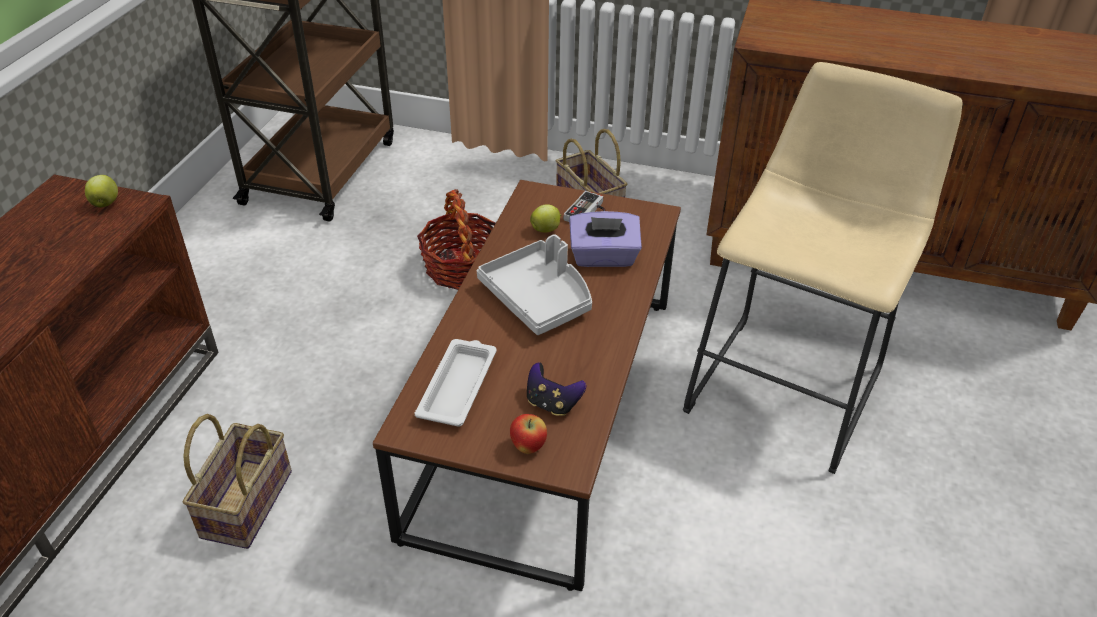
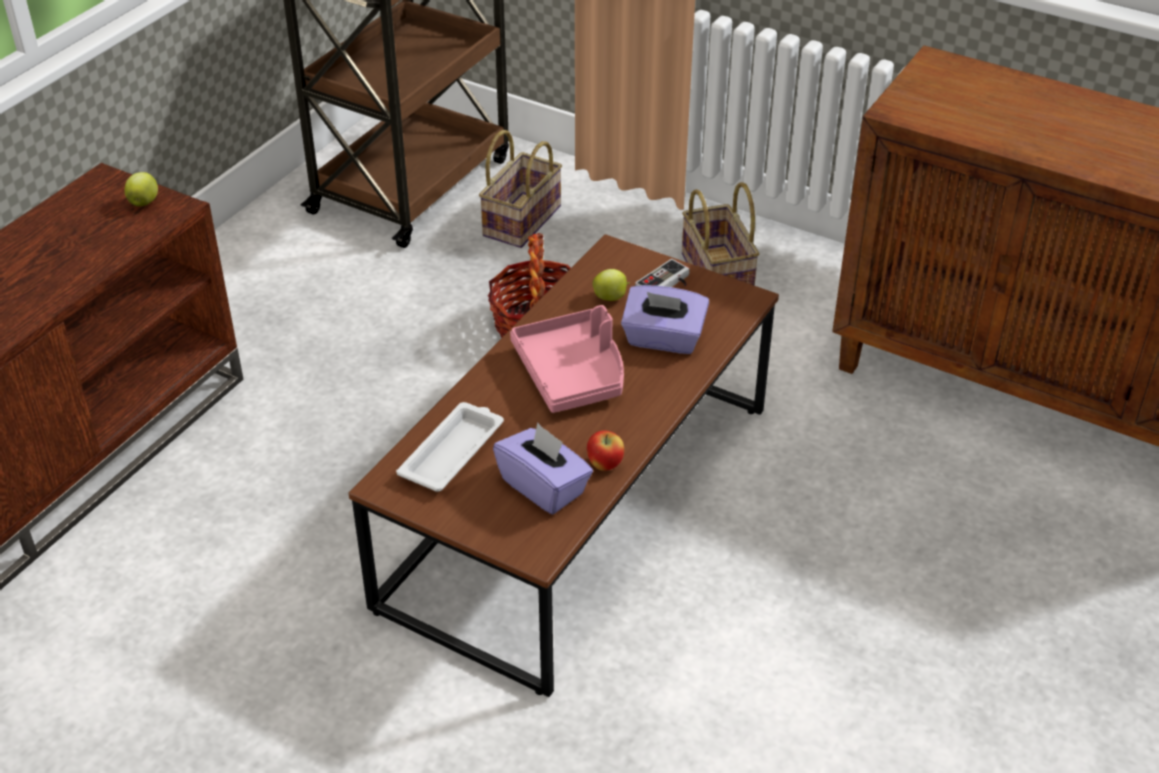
camera: 15 degrees right, 0 degrees up
basket [183,414,292,549] -> basket moved to [479,130,562,248]
grey tray [477,234,592,335] -> pink tray [510,305,624,413]
apple [510,414,547,454] -> apple moved to [587,430,624,471]
game controller [527,362,586,416] -> purple tissue box [493,422,593,514]
beige stool [683,62,962,474] -> none

